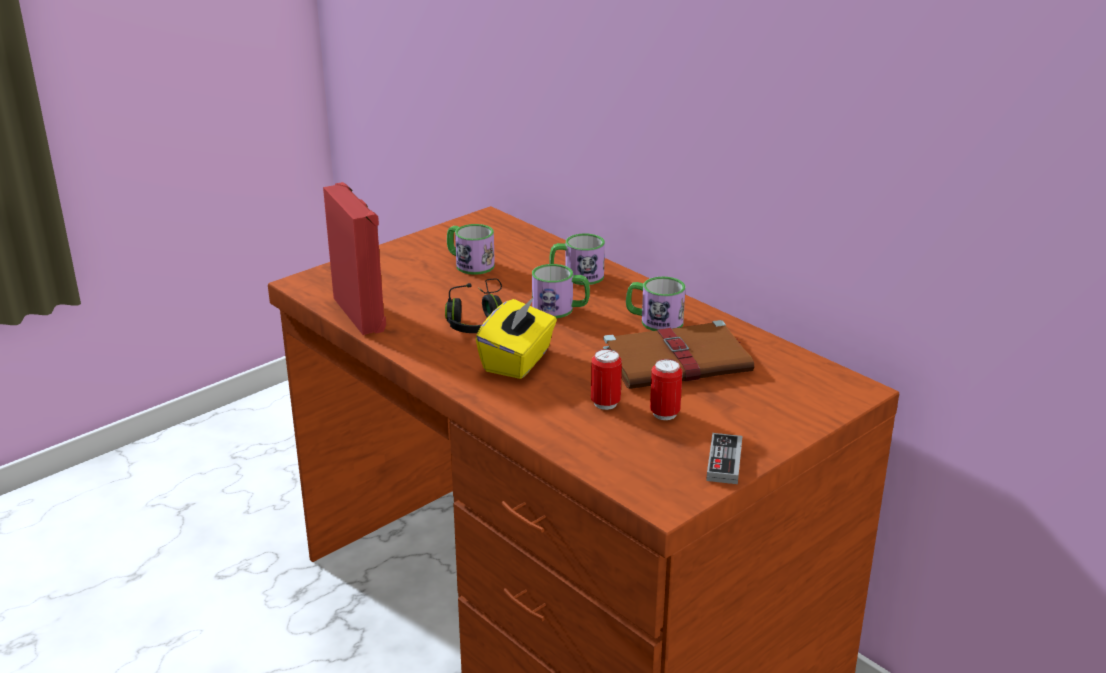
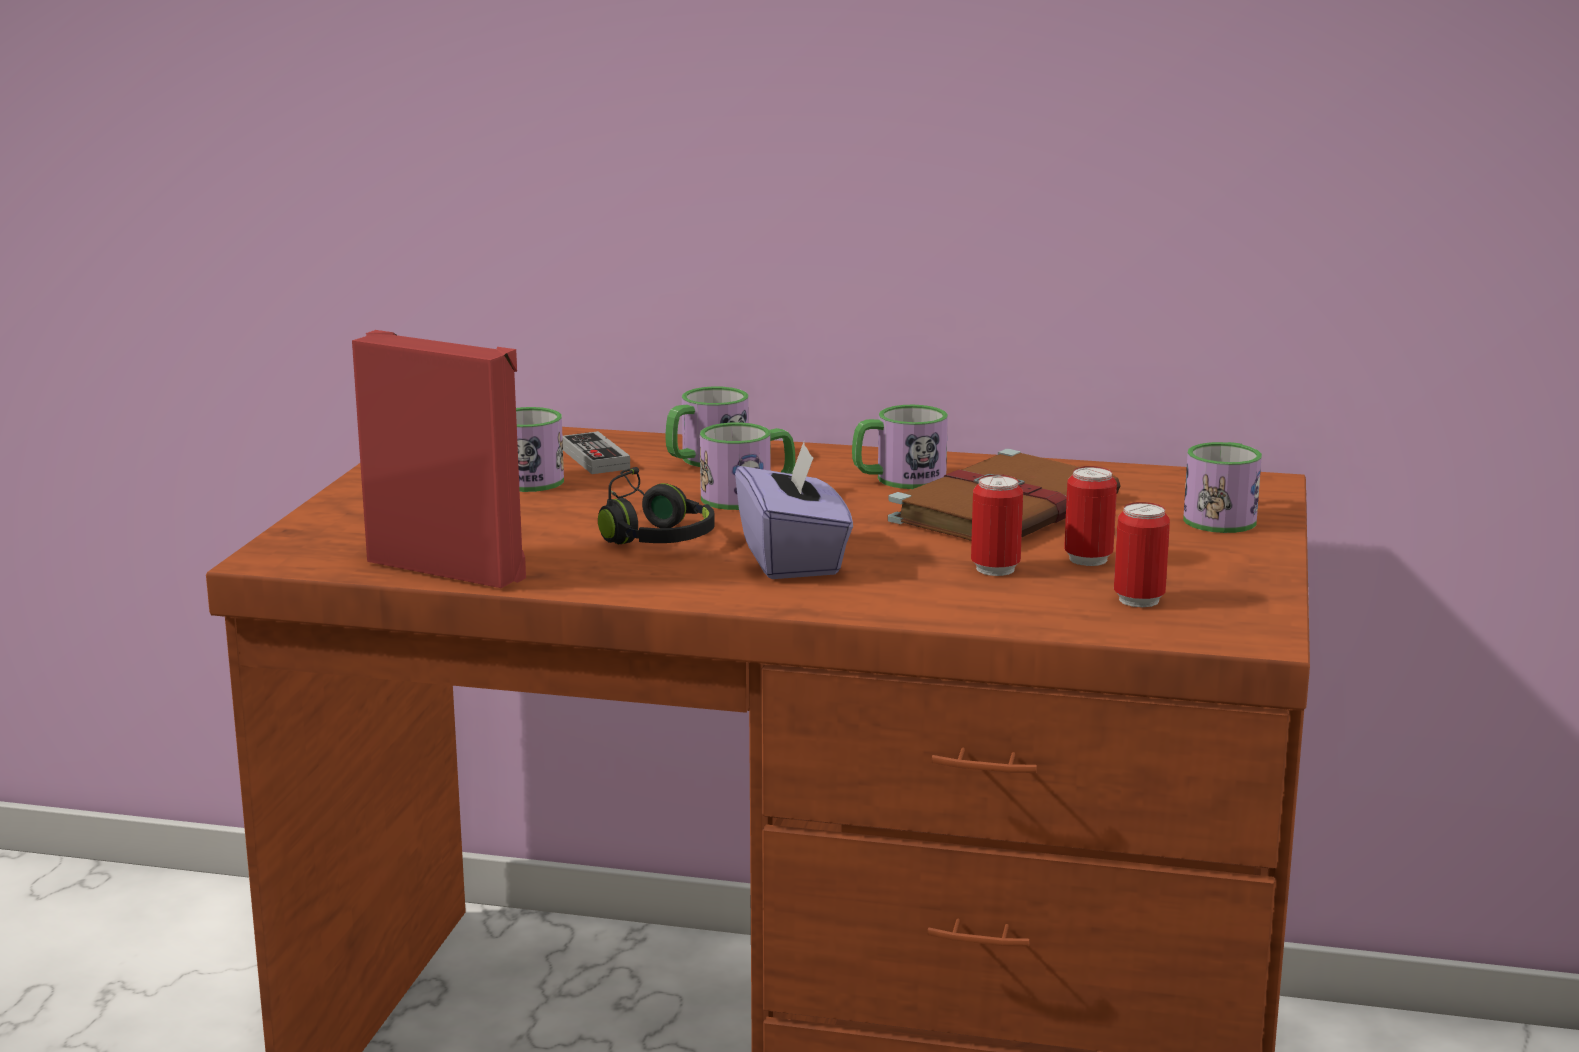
camera: 35 degrees left, 10 degrees down
yellow tissue box [476,297,557,379] -> purple tissue box [735,442,853,579]
game controller [706,433,742,484] -> game controller moved to [562,431,630,474]
none -> can [1114,502,1170,608]
none -> mug [1183,442,1262,533]

